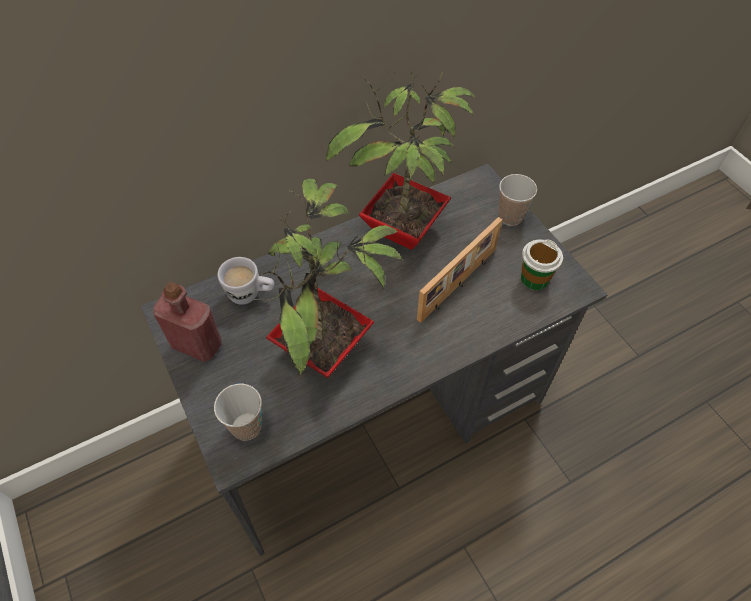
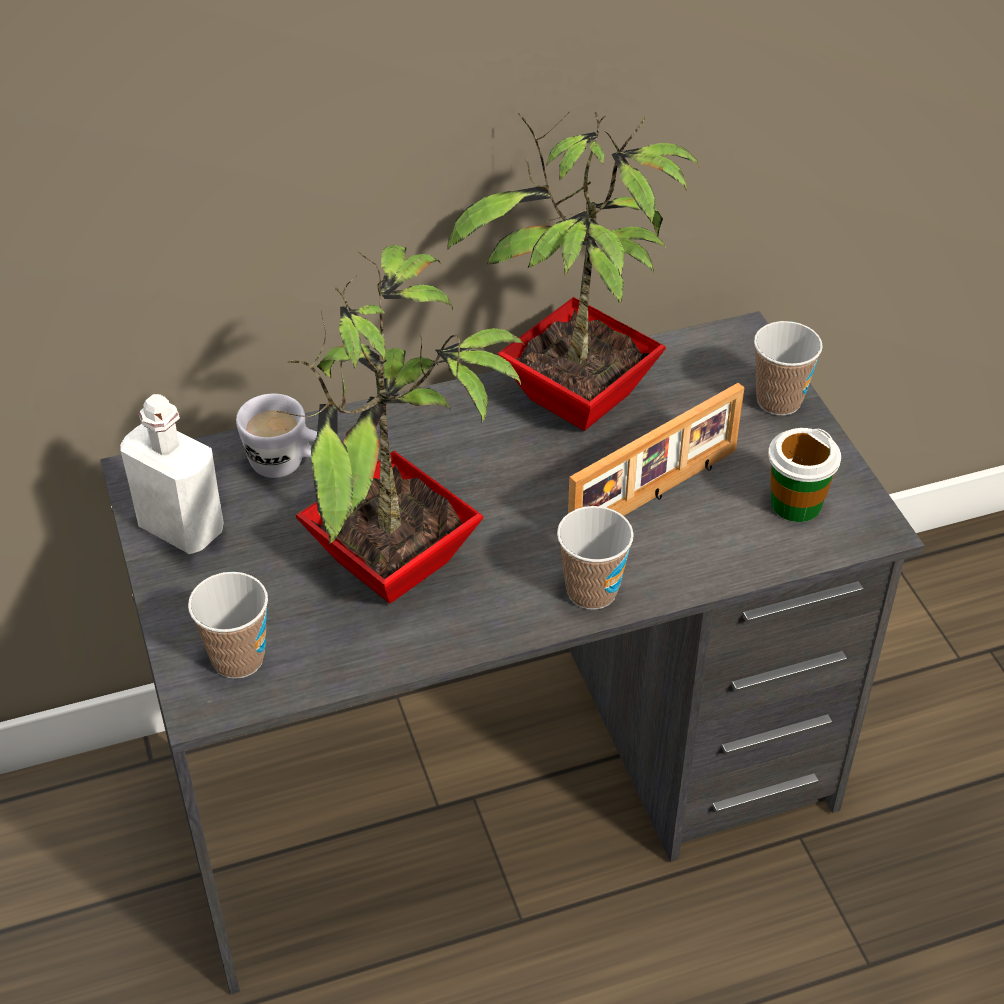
camera: 10 degrees right, 10 degrees down
red bottle [153,282,221,362] -> white bottle [120,394,224,554]
none -> cup [557,506,634,610]

